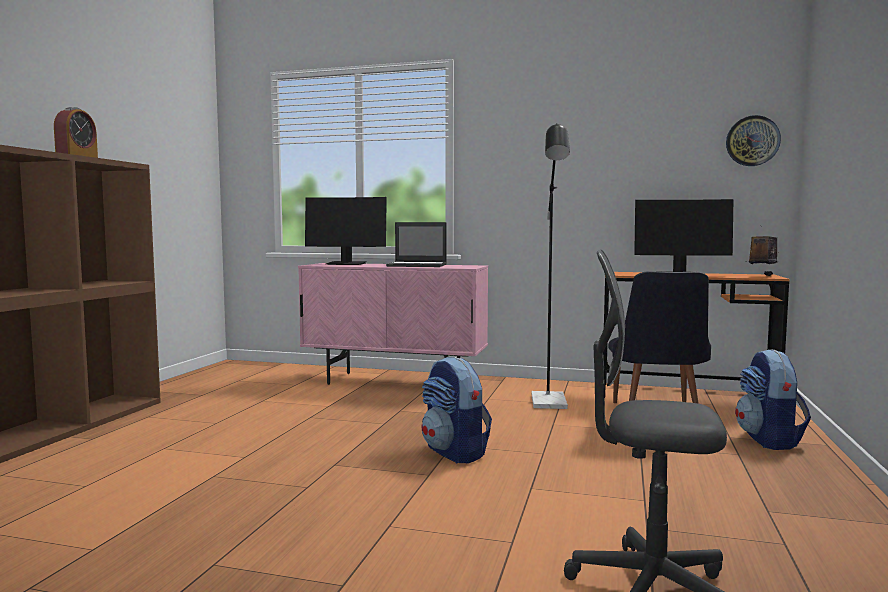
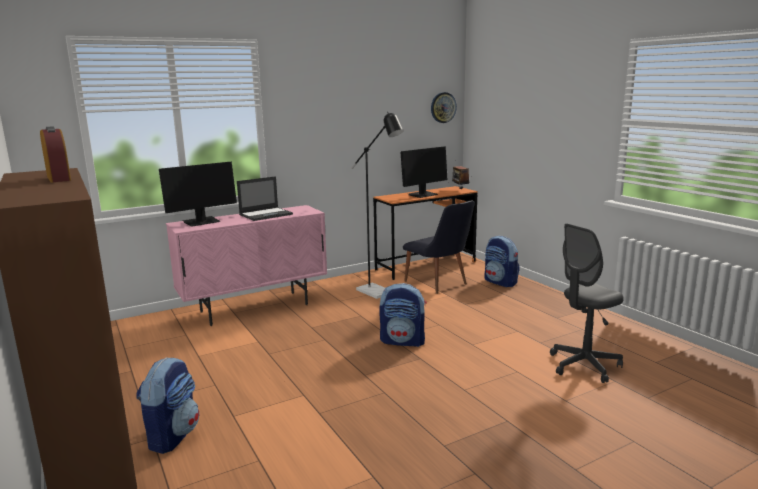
camera: 45 degrees left, 10 degrees up
none -> backpack [136,357,199,454]

